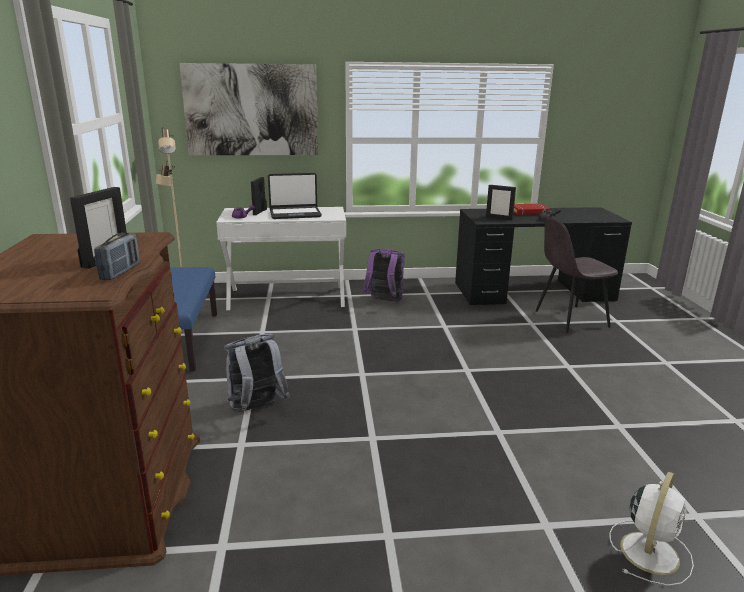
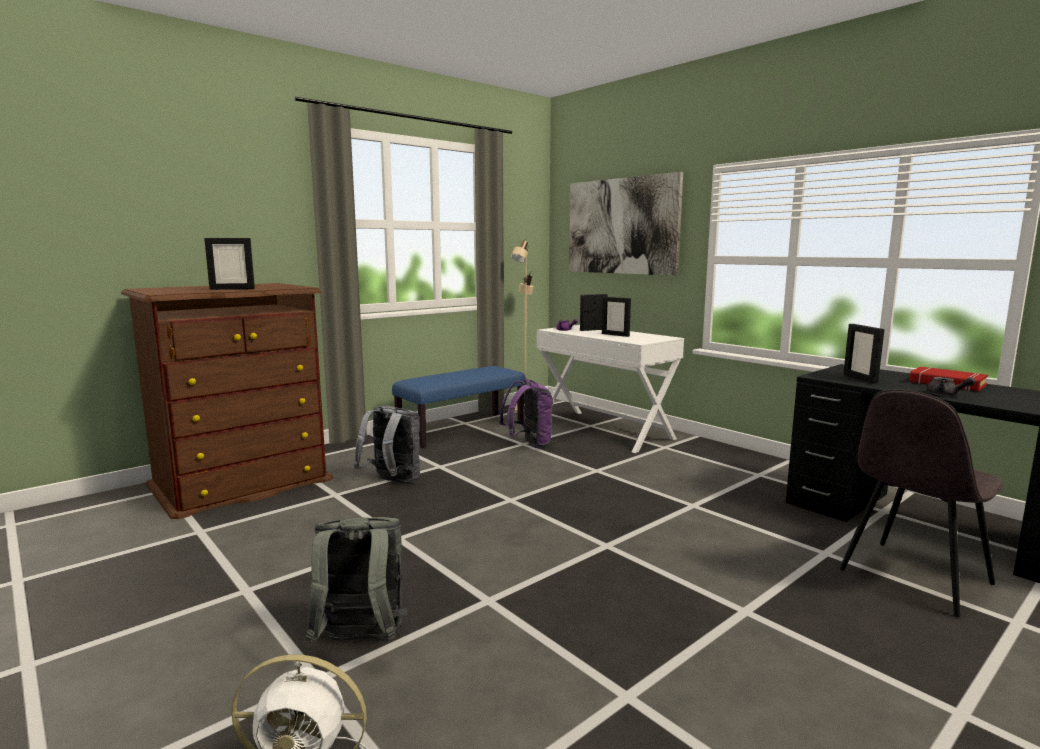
camera: 55 degrees right, 10 degrees down
radio [94,233,139,280] -> none
laptop [268,173,322,219] -> picture frame [602,297,631,337]
purple backpack [363,249,405,302] -> purple backpack moved to [499,379,553,448]
grey chair [535,217,618,333] -> grey chair turned 75 degrees counterclockwise [839,389,1003,617]
none -> grey backpack [306,517,408,644]

